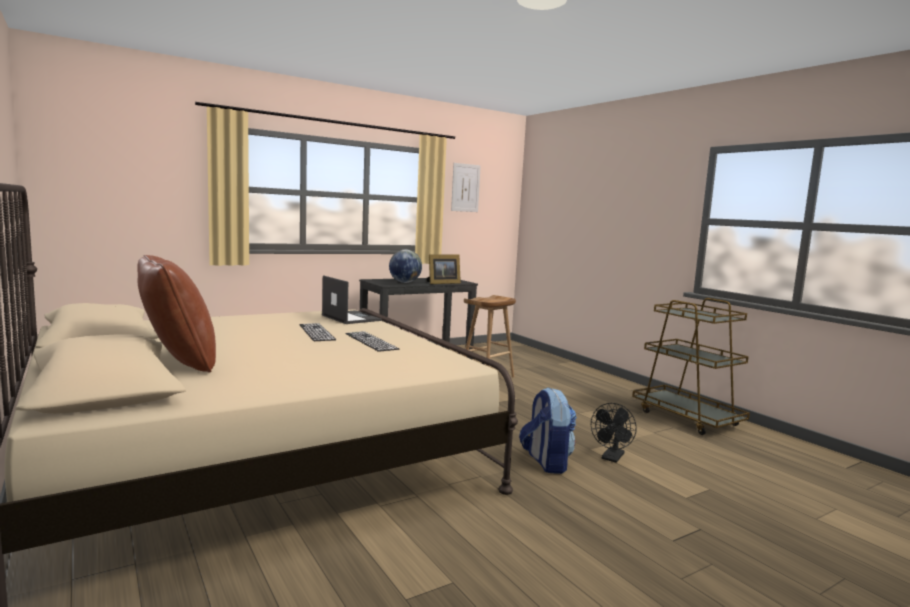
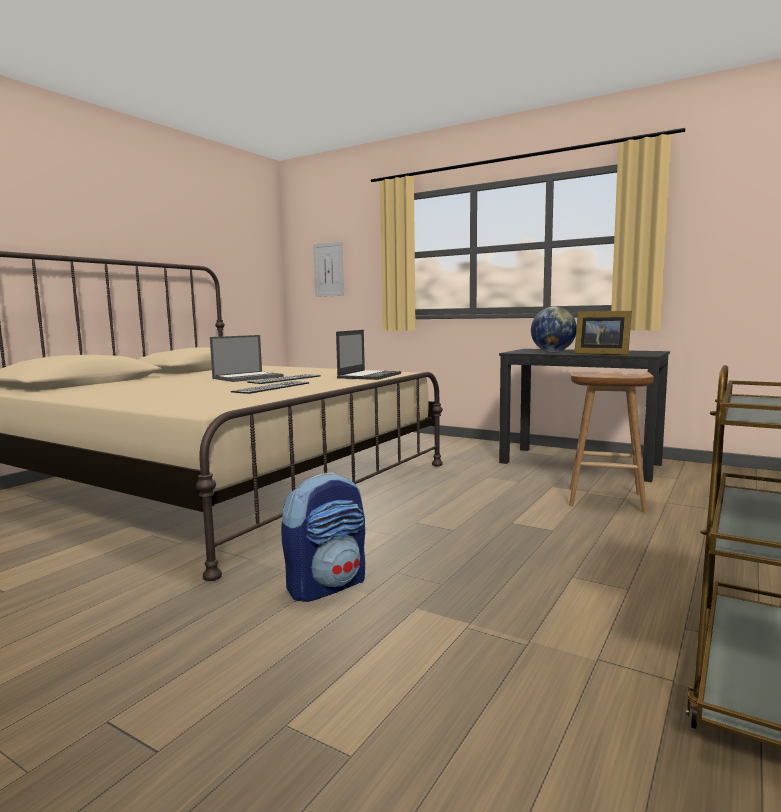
camera: 65 degrees right, 0 degrees up
brown pillow [137,255,216,372] -> none
picture [451,163,481,212] -> picture moved to [313,241,344,297]
black fan [591,403,637,463] -> none
none -> laptop [210,335,284,382]

